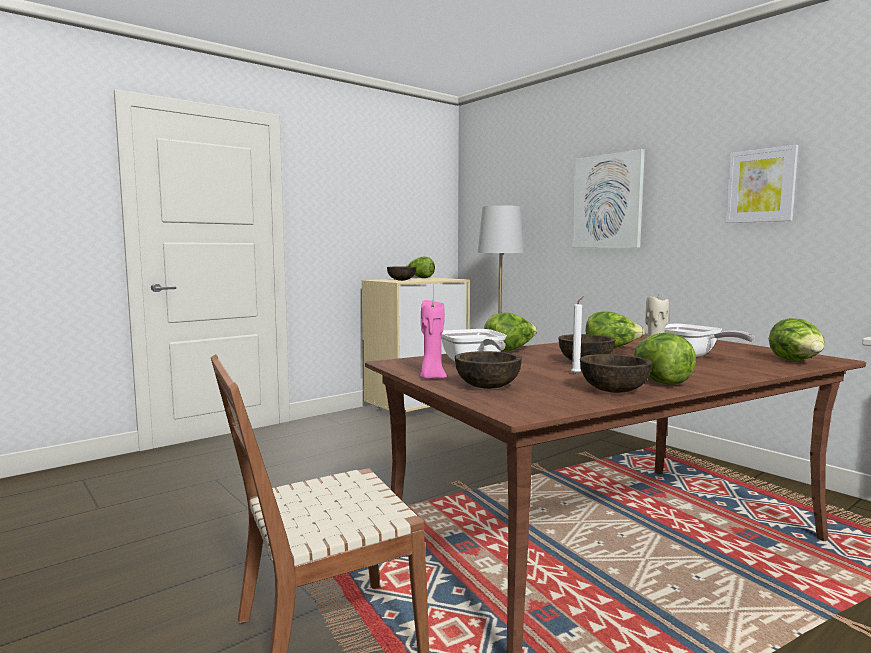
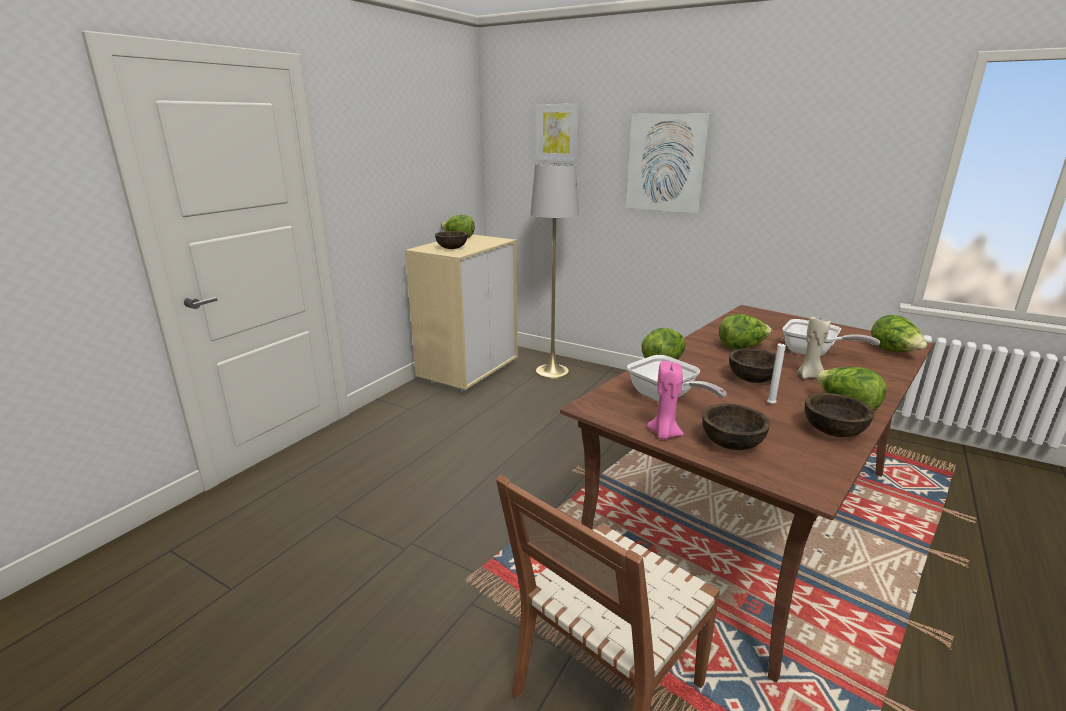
camera: 20 degrees left, 15 degrees up
picture [725,145,798,223] -> picture moved to [536,104,579,162]

